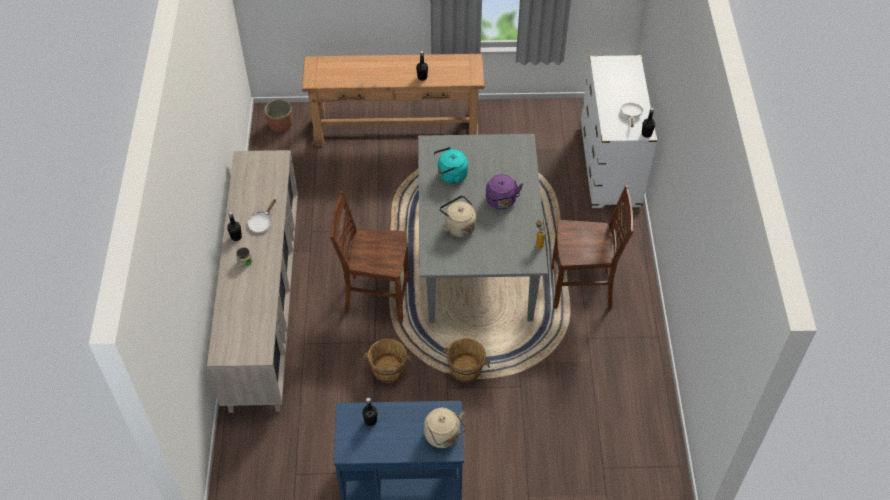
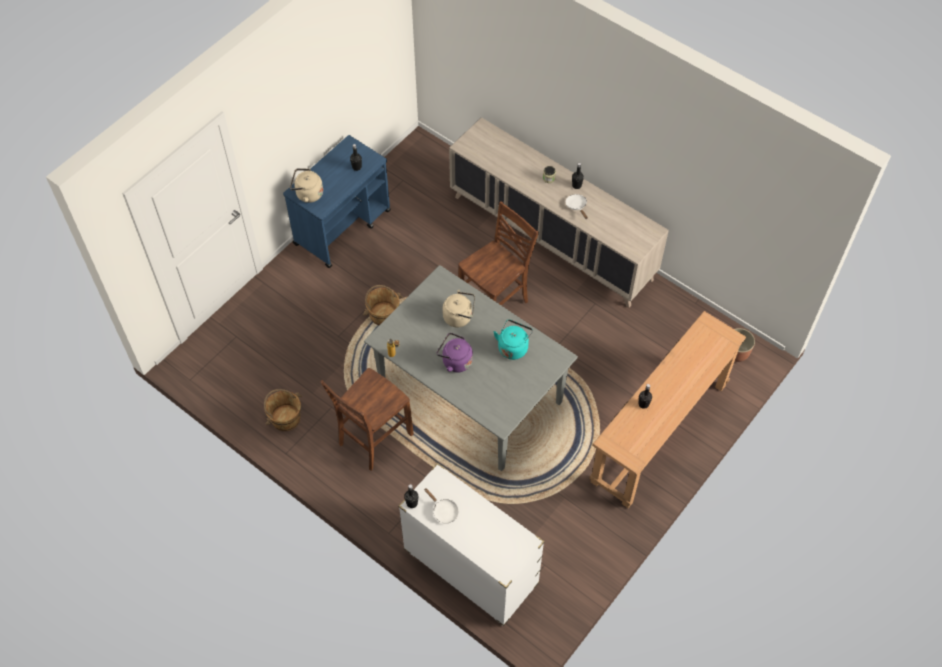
camera: 130 degrees right, 5 degrees up
brown bucket [362,339,413,383] -> brown bucket moved to [264,389,302,431]

